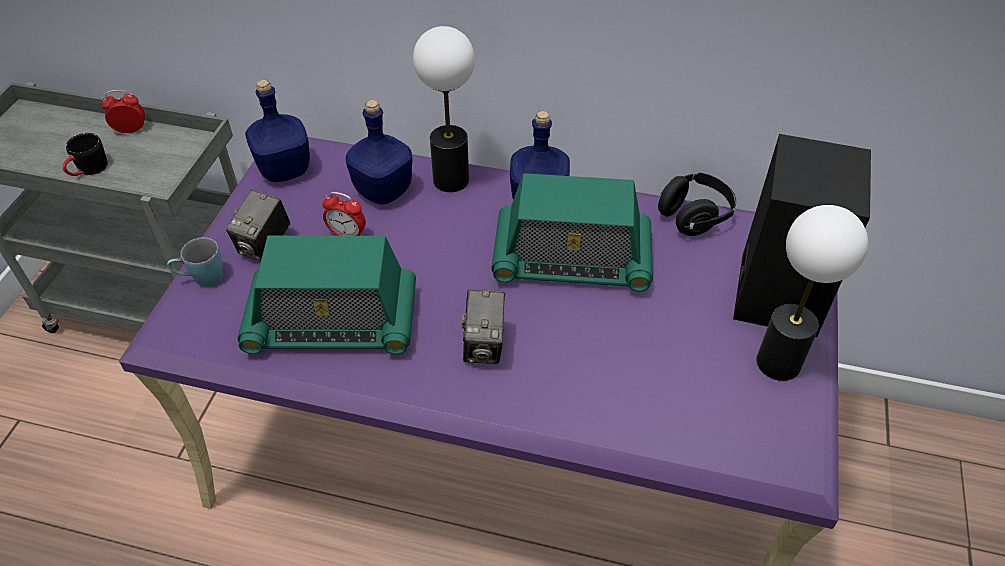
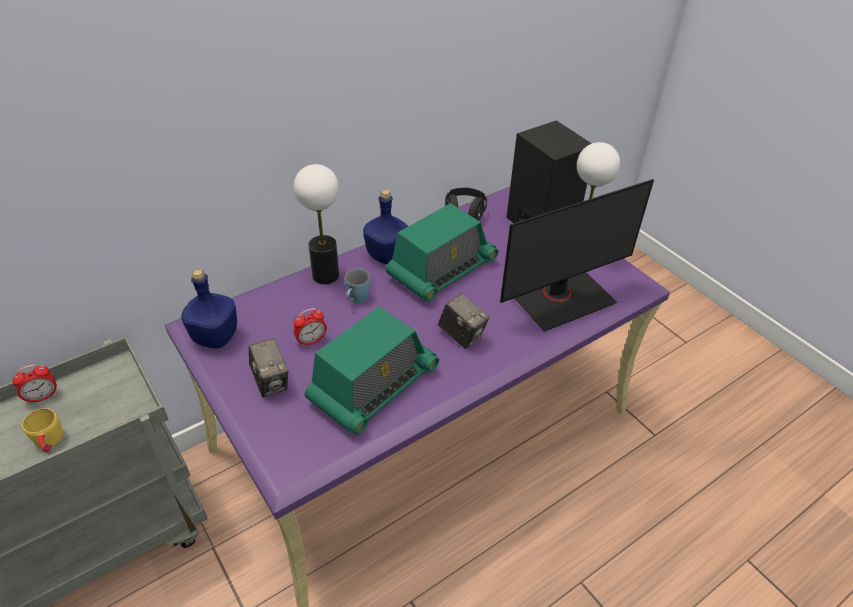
camera: 50 degrees left, 5 degrees down
black mug [63,133,108,176] -> yellow mug [22,408,63,453]
alarm clock [101,90,145,134] -> alarm clock turned 150 degrees counterclockwise [12,364,57,404]
blue mug [167,237,223,287] -> blue mug moved to [345,269,370,303]
blue bottle [346,100,412,205] -> none
none -> monitor [500,179,654,331]

